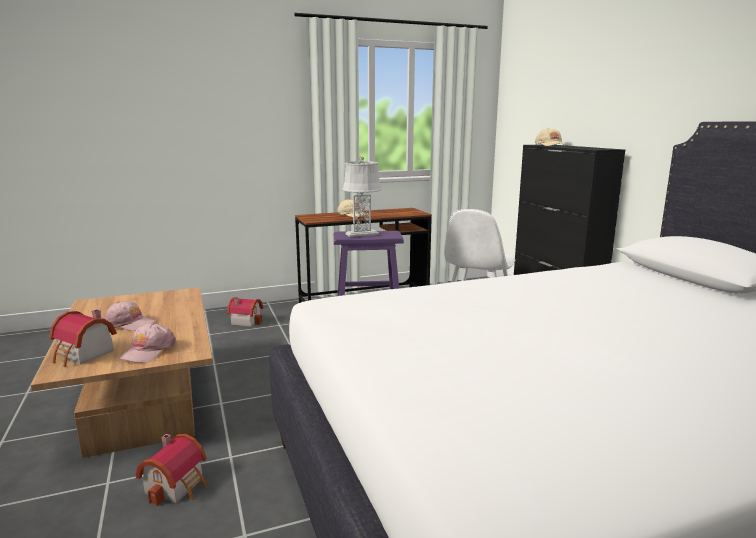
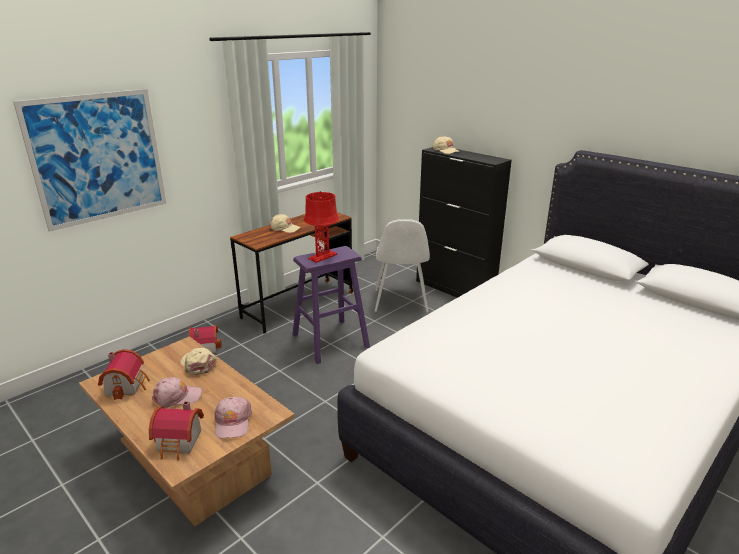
camera: 25 degrees left, 10 degrees up
toy house [136,434,206,506] -> toy house moved to [98,349,150,400]
grey table lamp [342,157,382,237] -> red table lamp [304,191,339,263]
none -> picture [13,89,167,232]
none -> beige cap [180,348,217,375]

